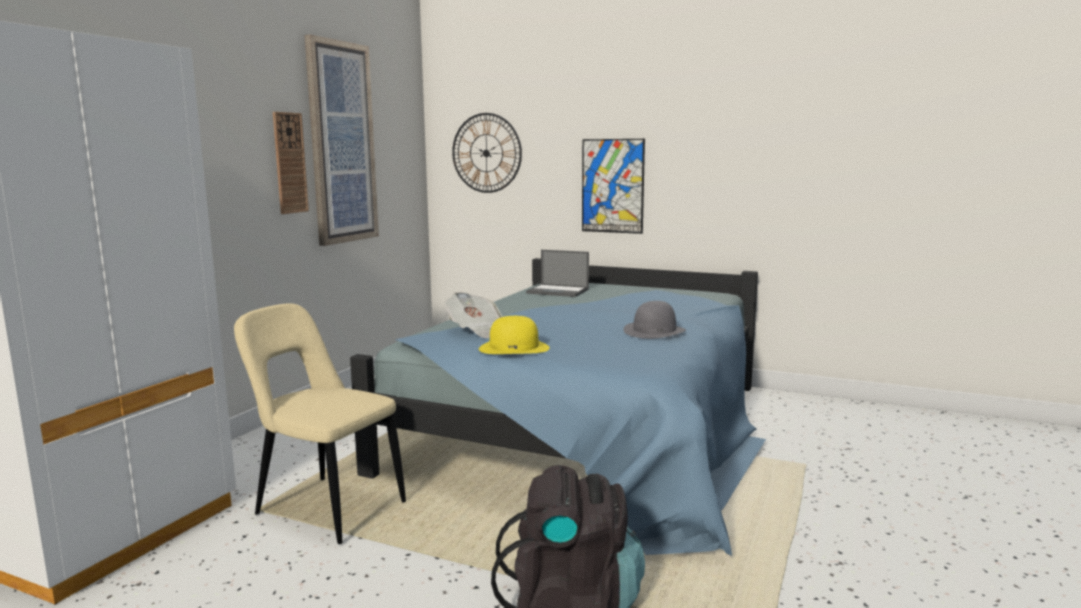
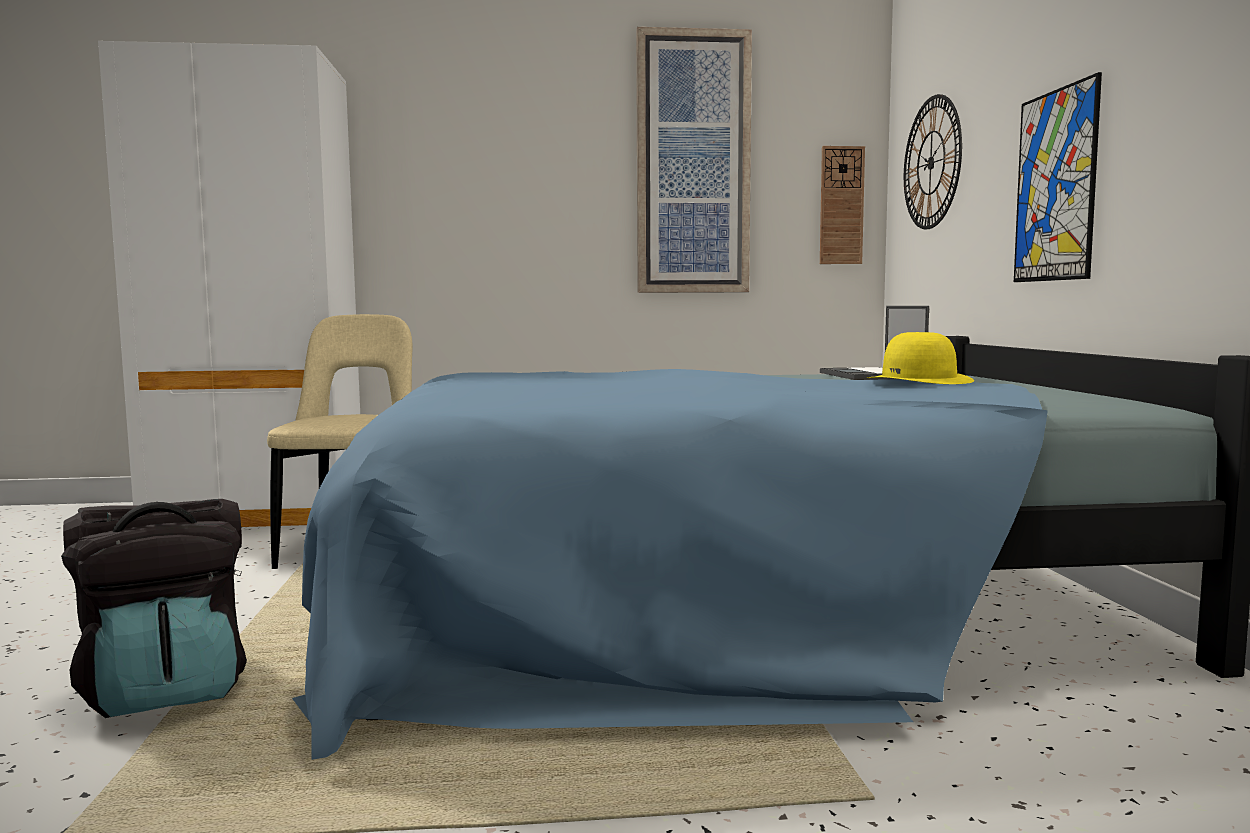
camera: 60 degrees right, 5 degrees down
wall clock [273,112,309,214] -> wall clock moved to [820,146,865,264]
newspaper [445,292,502,338] -> none
yellow hat [479,316,550,354] -> yellow hat moved to [867,332,974,384]
grey hat [623,301,686,339] -> none

